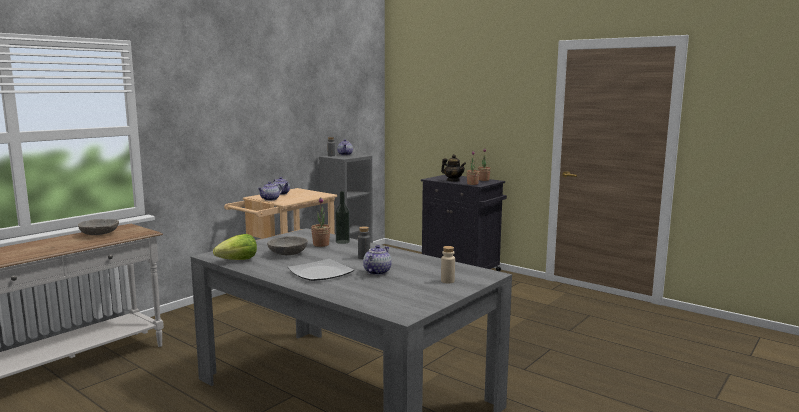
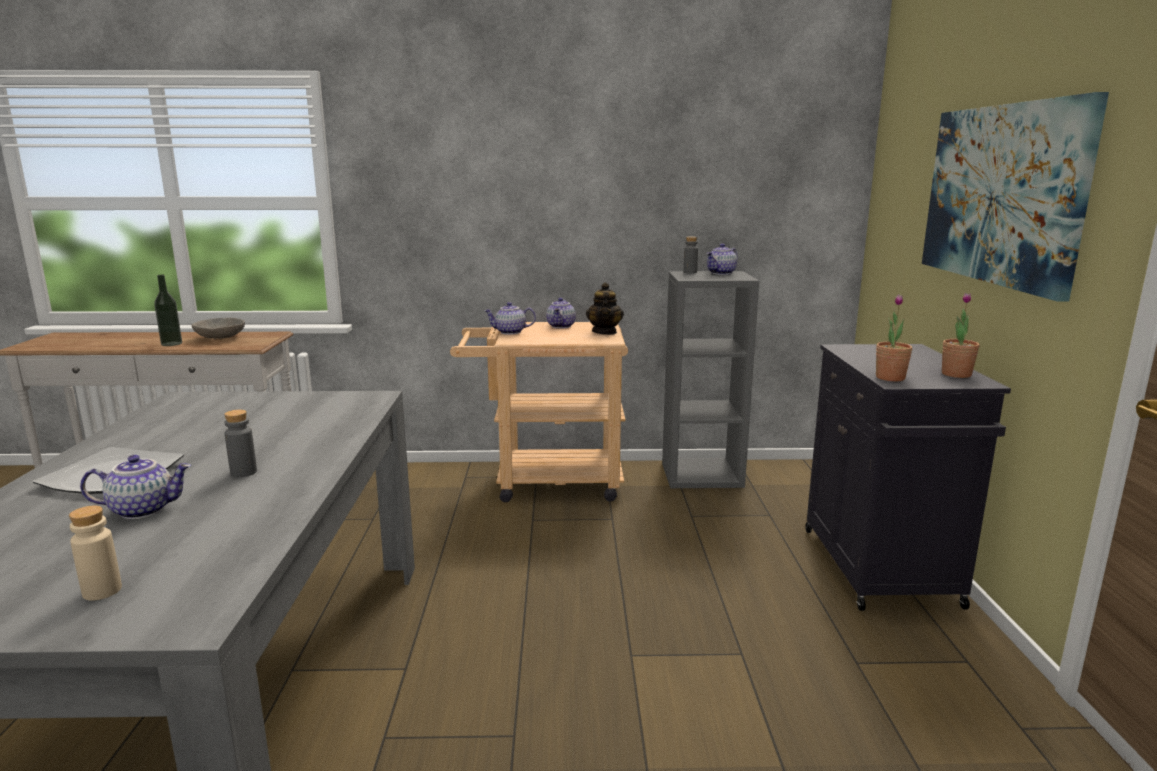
camera: 50 degrees right, 5 degrees up
lettuce [213,234,257,260] -> none
grey bowl [267,236,308,255] -> none
potted plant [311,198,331,247] -> none
bottle [335,191,350,244] -> bottle moved to [154,275,182,346]
teapot [441,154,466,182] -> teapot moved to [586,282,624,335]
none -> picture [922,92,1109,302]

